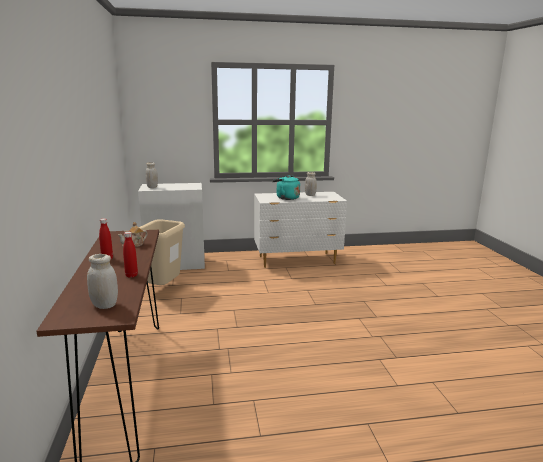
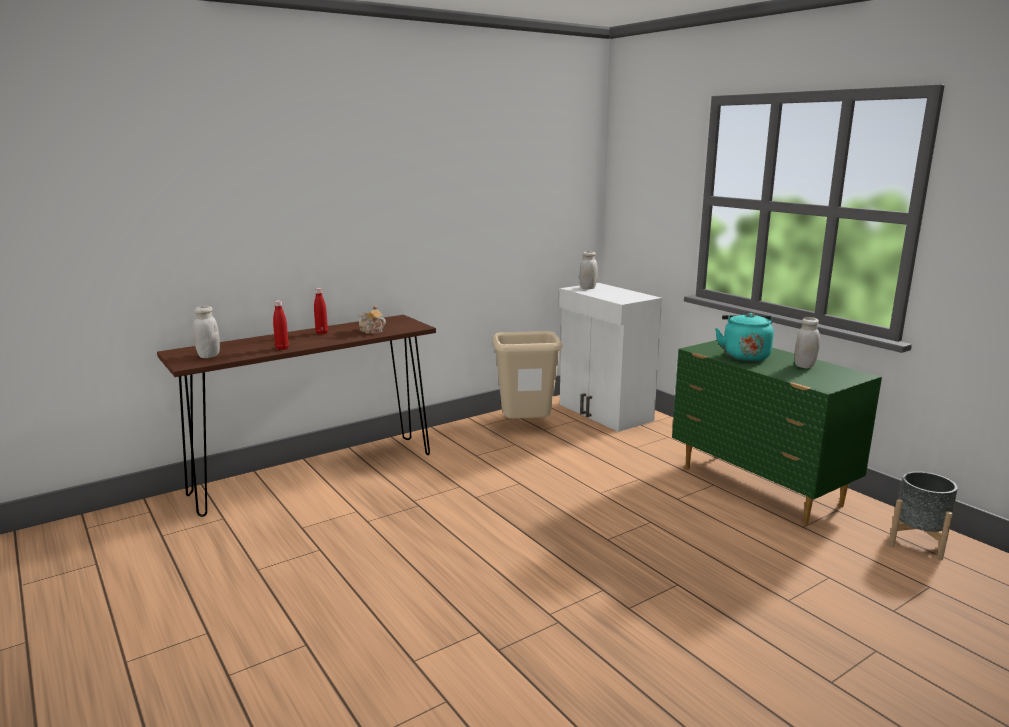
camera: 65 degrees right, 0 degrees up
white dresser [254,192,347,268] -> green dresser [672,340,882,525]
none -> grey planter [889,471,958,561]

